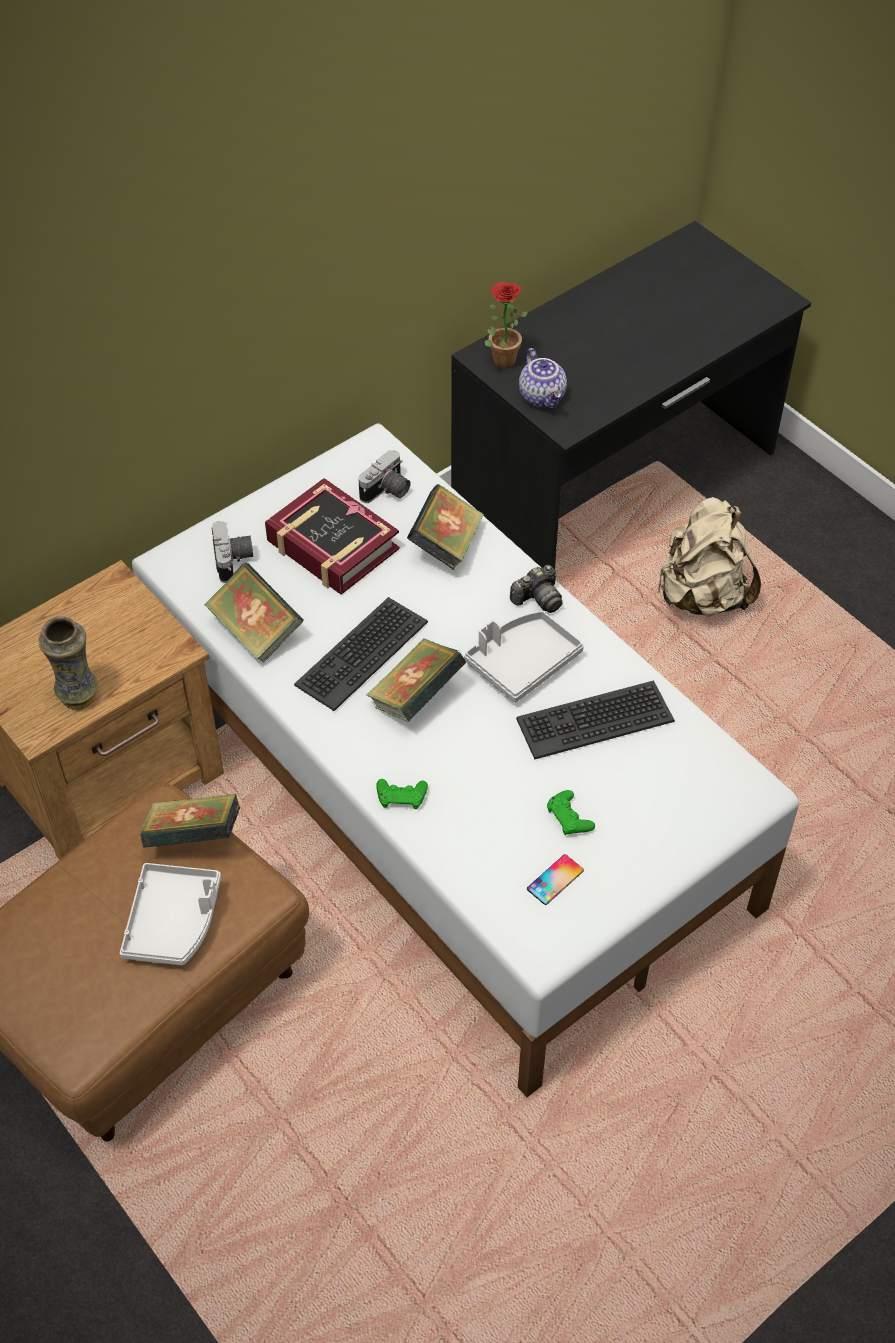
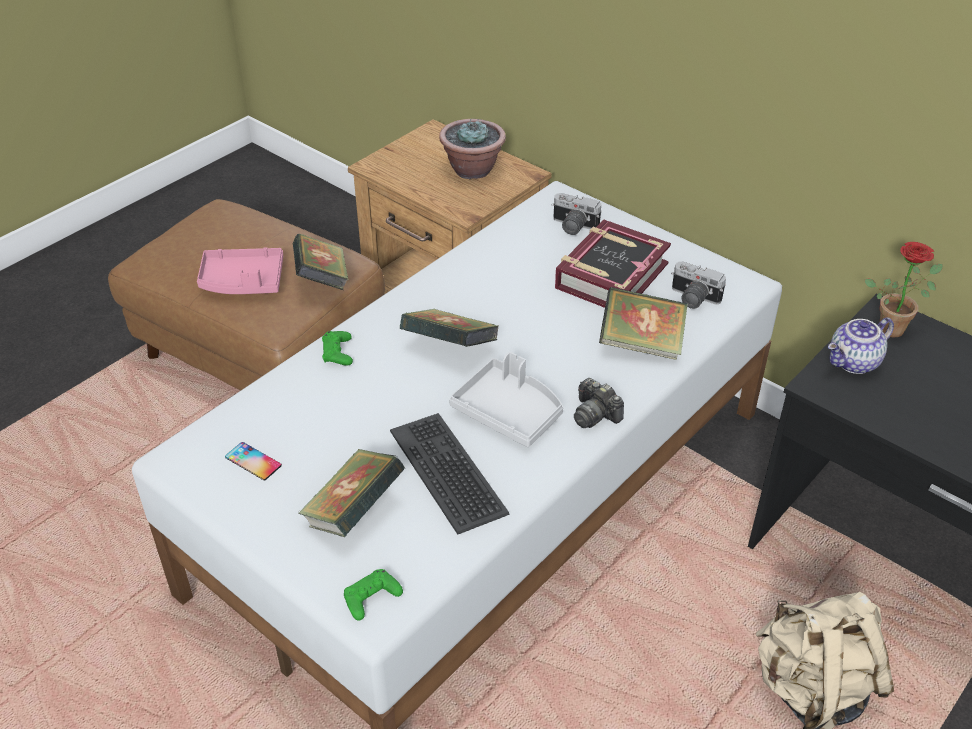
camera: 80 degrees right, 10 degrees down
vase [39,616,98,710] -> none
white tray [120,863,221,965] -> pink tray [197,248,283,294]
book [205,563,303,663] -> book moved to [298,449,405,537]
camera [211,521,253,583] -> camera turned 45 degrees clockwise [552,193,602,235]
keyboard [294,597,428,711] -> none
green game controller [547,790,595,835] -> green game controller moved to [344,569,403,621]
none -> potted plant [439,119,506,179]

